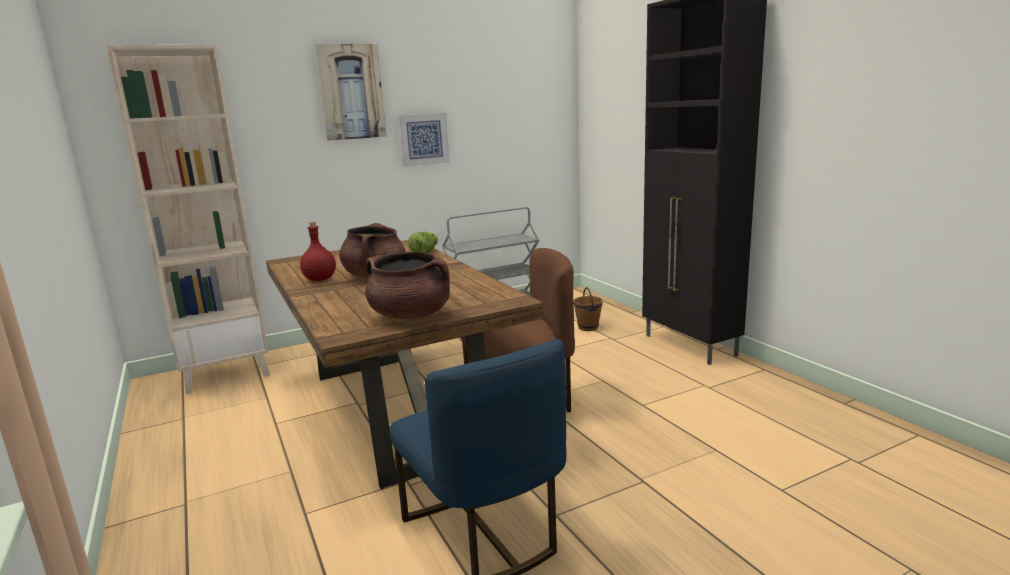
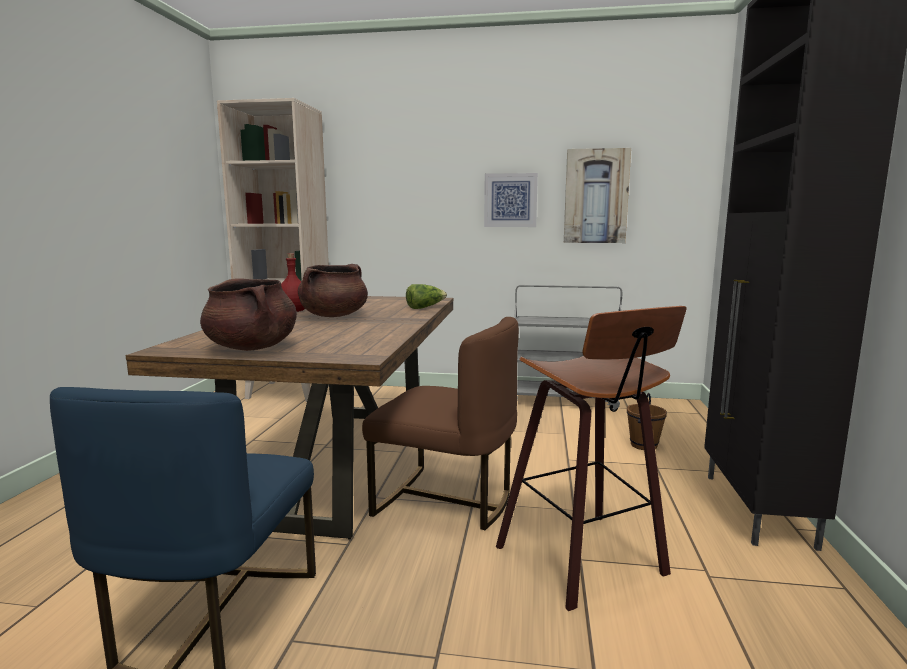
camera: 35 degrees right, 5 degrees down
picture [315,44,386,141] -> picture moved to [564,148,631,243]
none -> stool [496,306,687,611]

